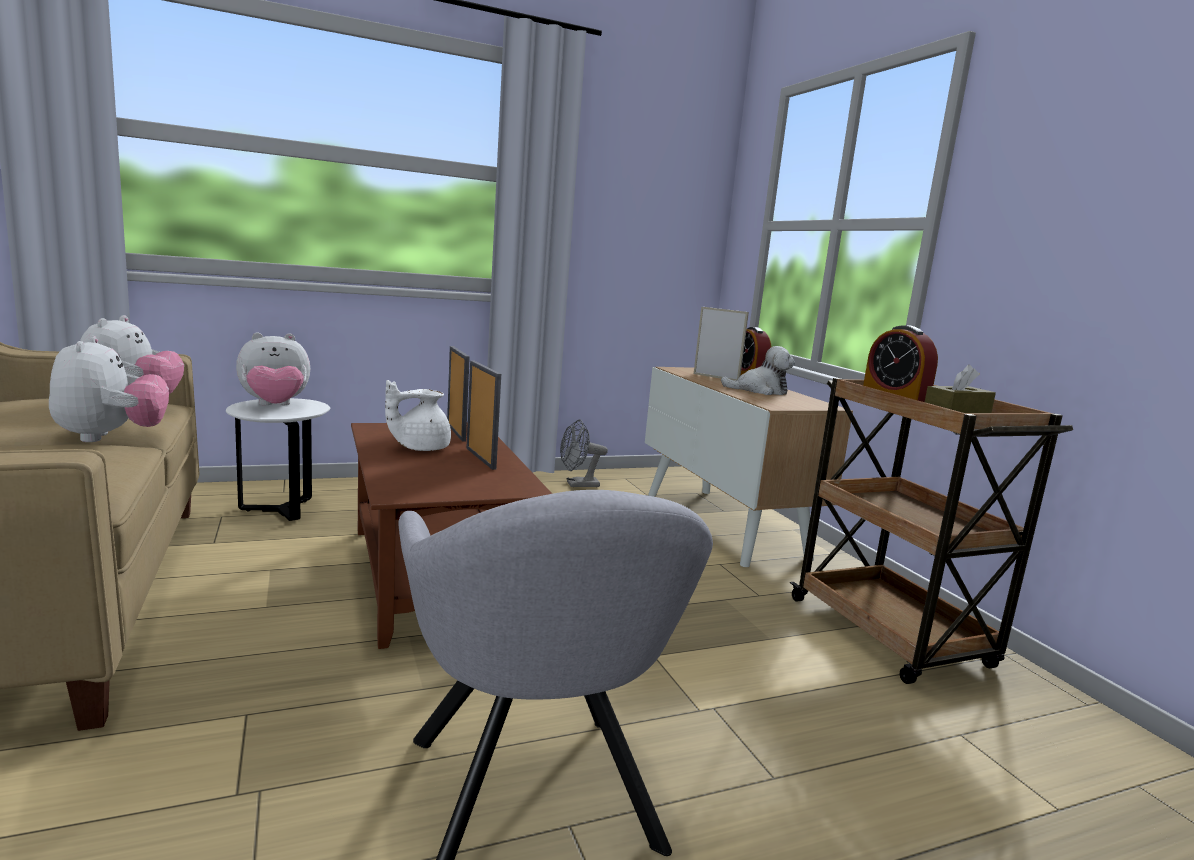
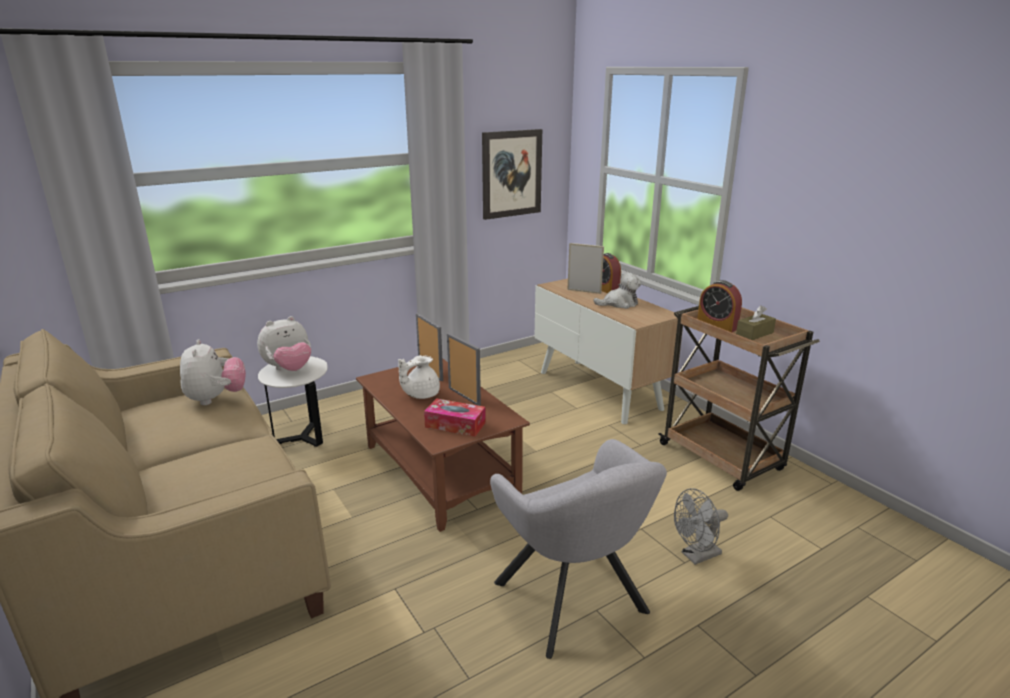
camera: 10 degrees left, 10 degrees up
plush toy [49,336,169,442] -> none
grey fan [560,419,608,487] -> grey fan moved to [674,488,728,565]
none -> tissue box [424,398,486,437]
none -> picture [482,129,542,220]

